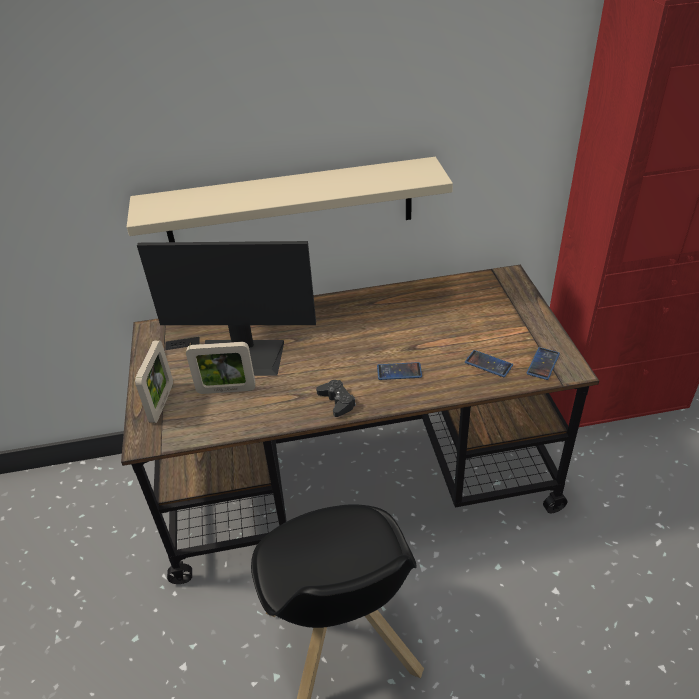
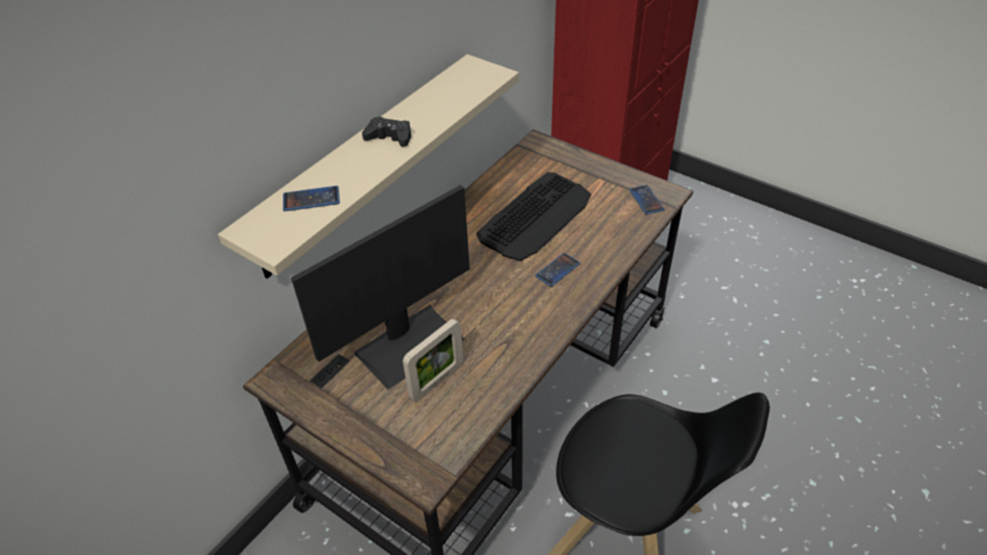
camera: 45 degrees left, 5 degrees up
picture frame [135,341,173,423] -> none
black game controller [316,380,356,417] -> black game controller moved to [362,116,411,147]
phone [465,350,513,377] -> phone moved to [283,186,340,211]
none -> keyboard [476,172,591,261]

